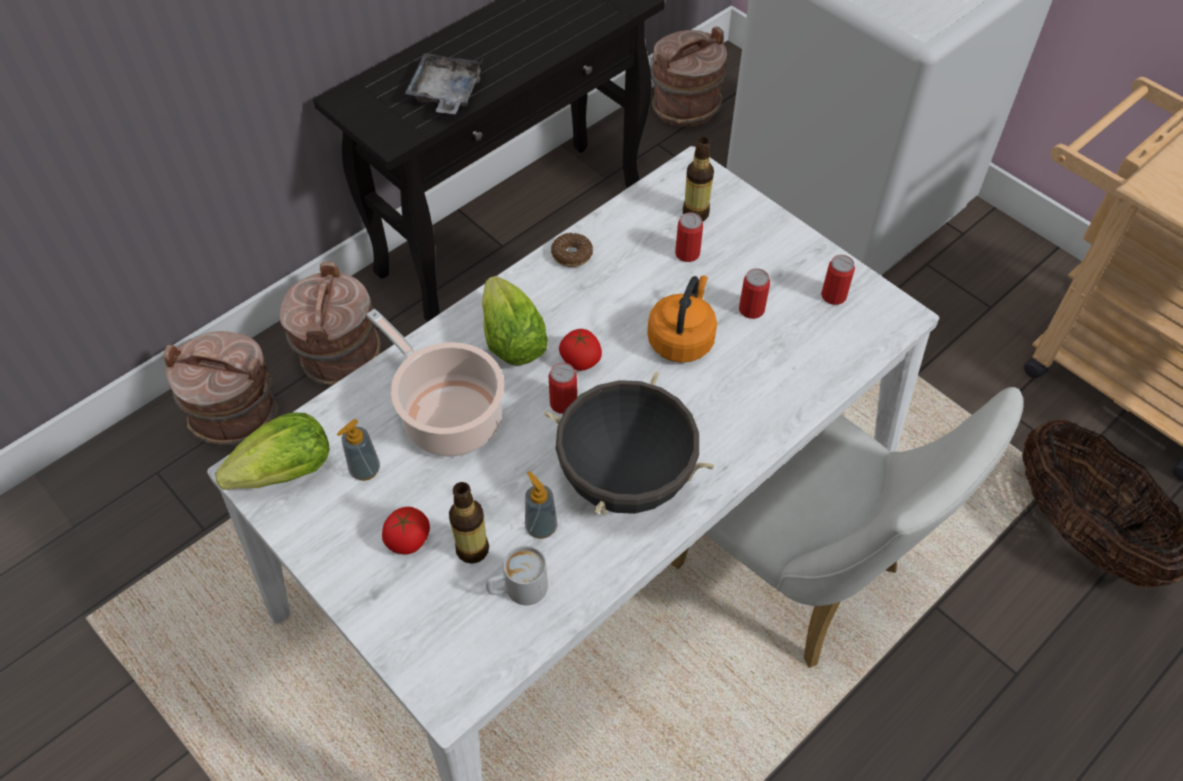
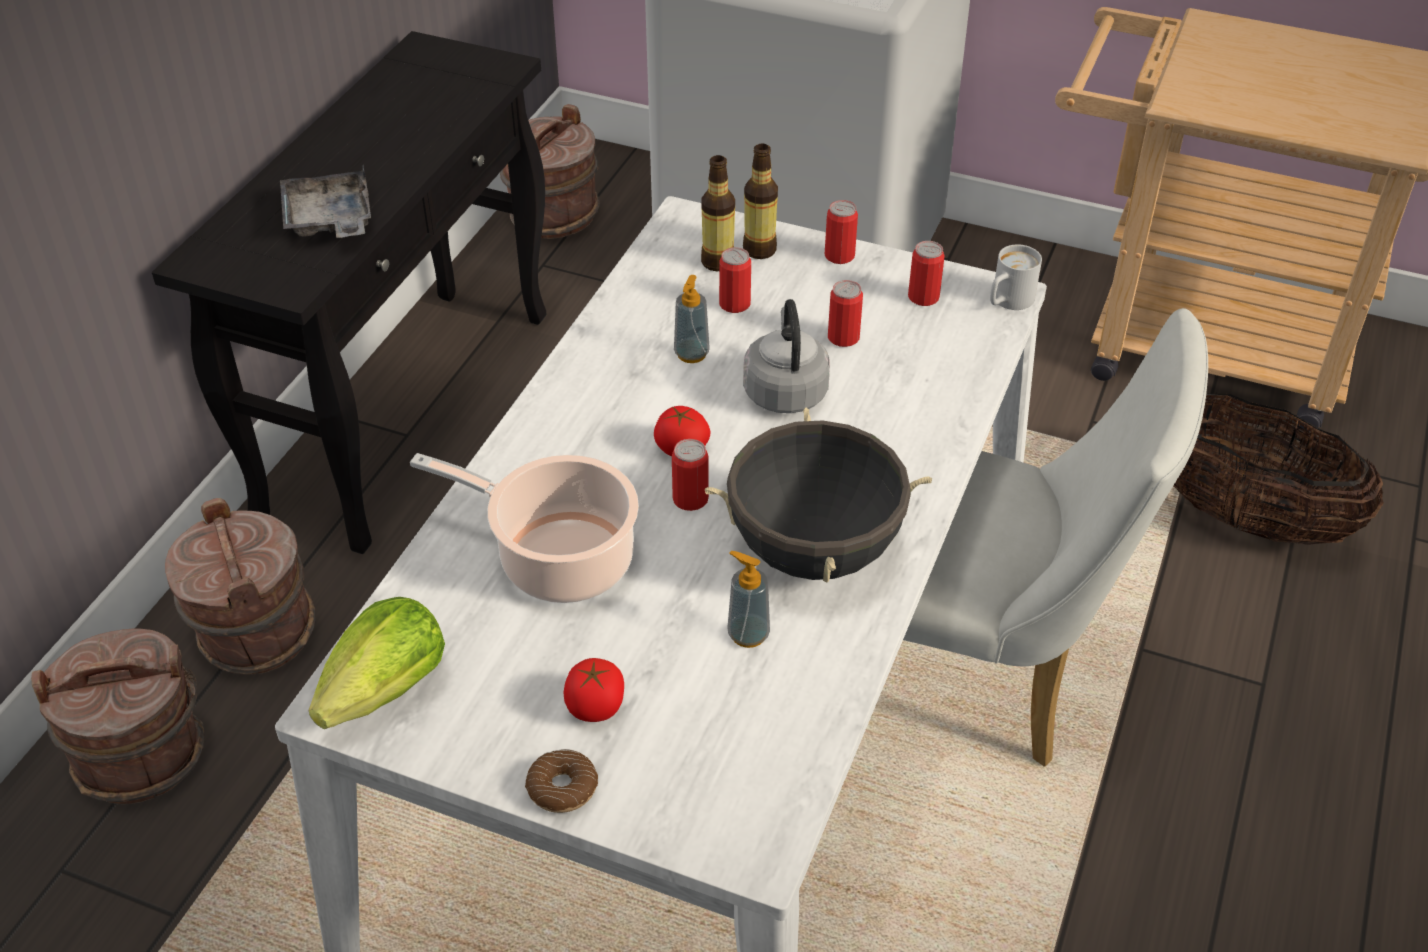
camera: 25 degrees left, 10 degrees down
soap dispenser [337,419,380,481] -> soap dispenser moved to [674,275,710,363]
bottle [449,482,489,564] -> bottle moved to [743,144,778,259]
lettuce [482,276,548,366] -> none
white mug [486,545,548,605] -> white mug moved to [990,244,1042,310]
donut [551,233,593,267] -> donut moved to [525,749,598,813]
orange kettle [647,275,717,363] -> grey kettle [743,299,830,413]
none -> can [825,200,858,264]

